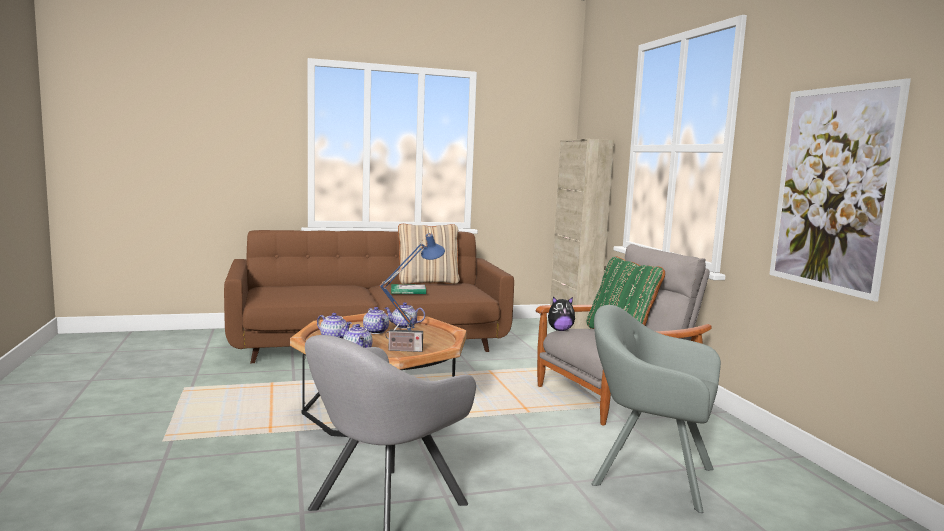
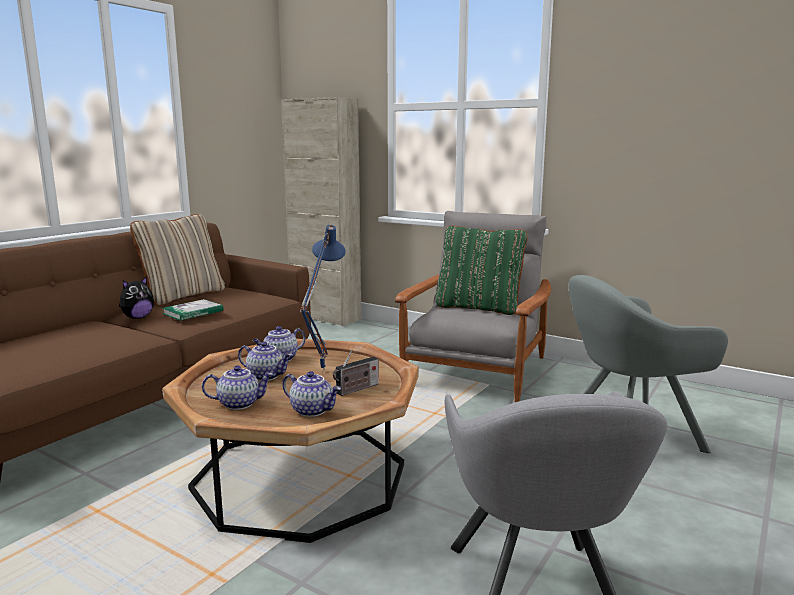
camera: 40 degrees left, 5 degrees up
plush toy [548,297,575,331] -> plush toy moved to [119,276,154,319]
picture [769,78,911,302] -> none

